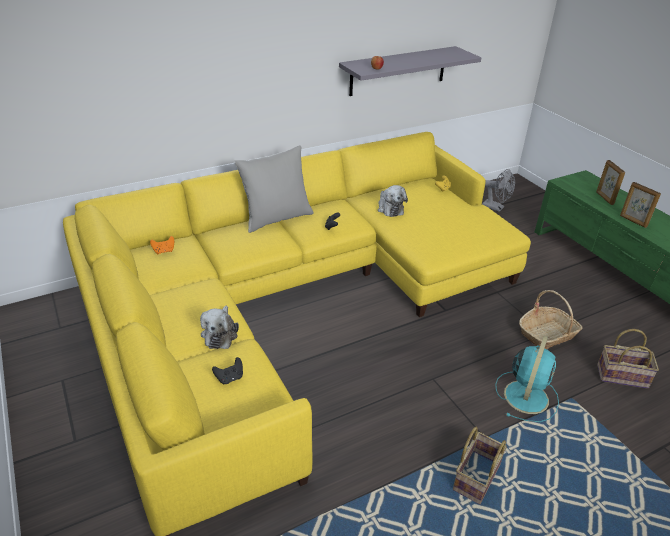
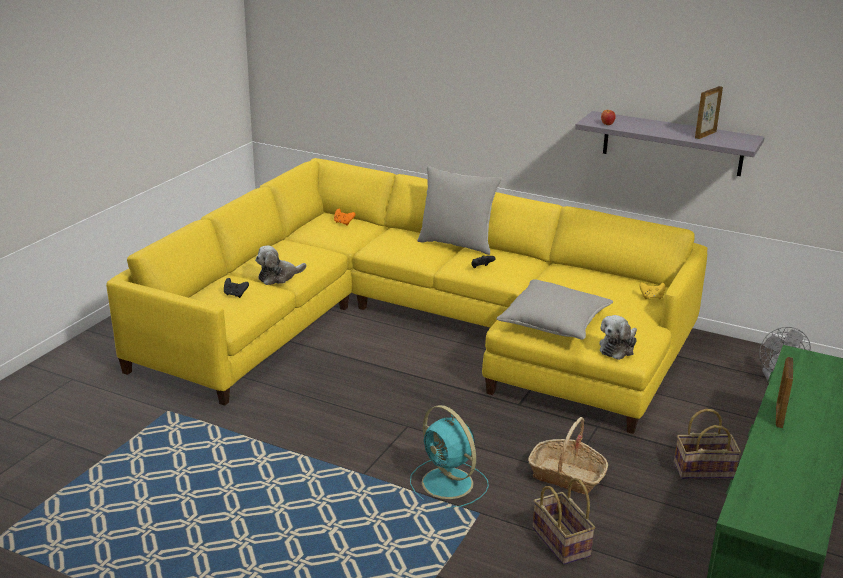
camera: 55 degrees right, 10 degrees down
plush toy [378,185,408,217] -> plush toy moved to [599,315,637,360]
basket [453,426,507,505] -> basket moved to [674,409,741,479]
turquoise fan [496,336,559,422] -> turquoise fan turned 60 degrees clockwise [410,405,489,508]
picture frame [596,160,625,205] -> picture frame moved to [695,86,723,139]
none -> grey pillow [496,279,613,340]

